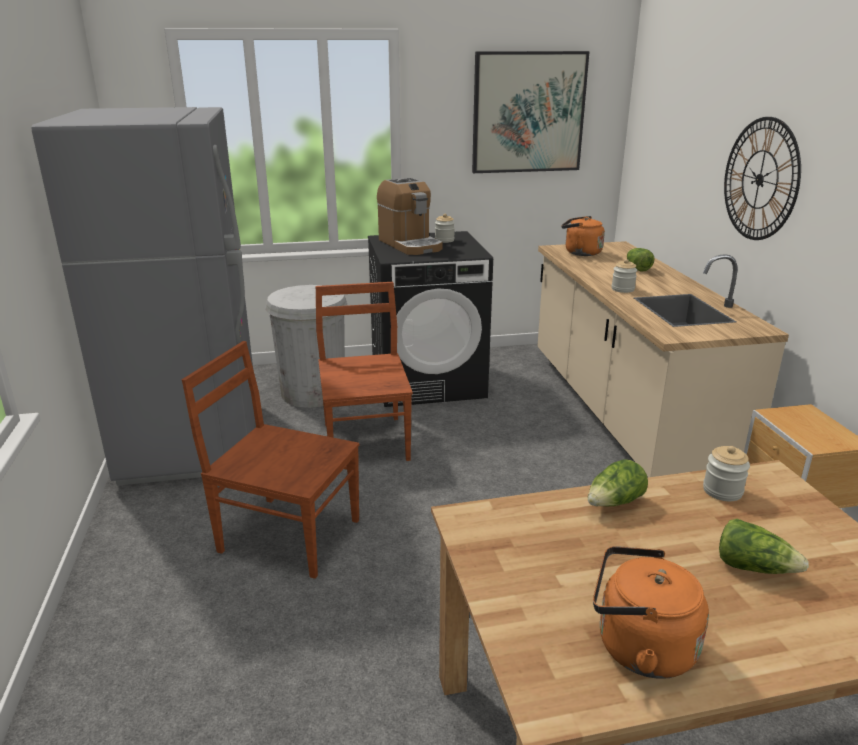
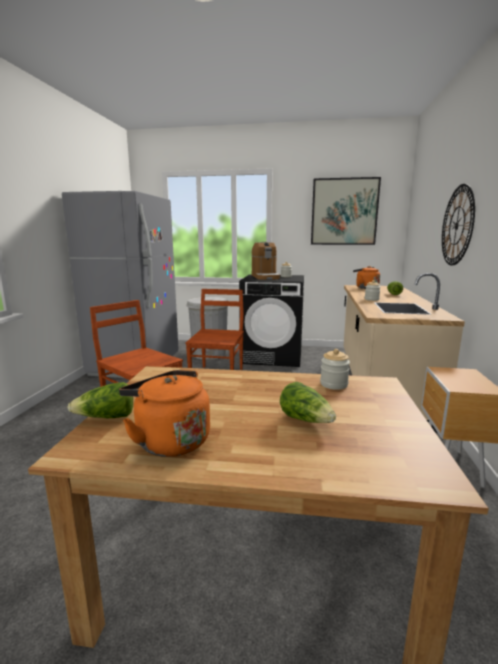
camera: 20 degrees right, 10 degrees down
lettuce [588,459,648,506] -> lettuce moved to [67,382,133,418]

